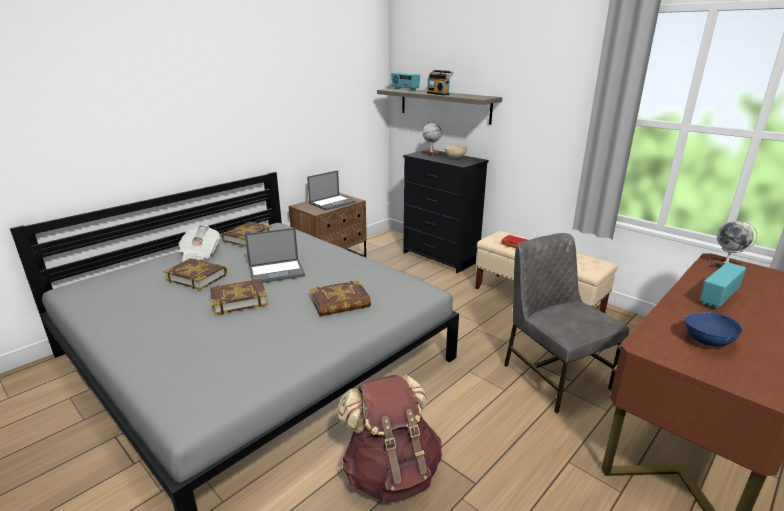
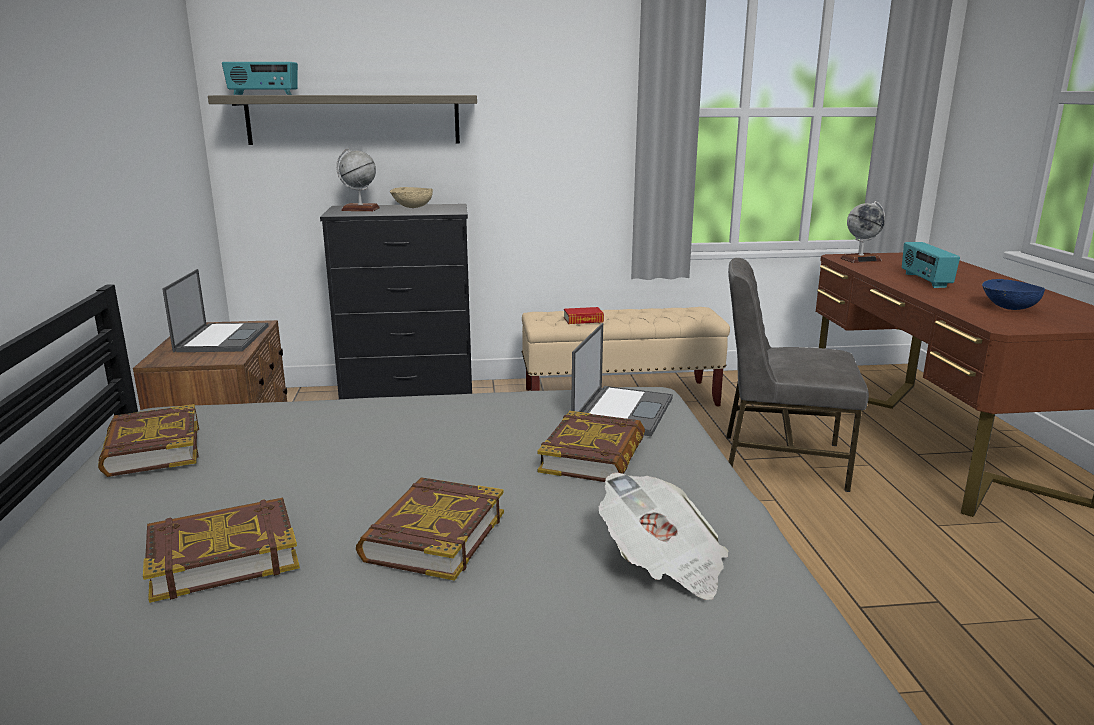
camera: 50 degrees left, 5 degrees down
newspaper [178,225,220,262] -> newspaper moved to [598,472,729,600]
laptop [245,228,305,283] -> laptop moved to [571,323,673,437]
brown backpack [337,375,442,503] -> none
radio [427,70,453,95] -> none

